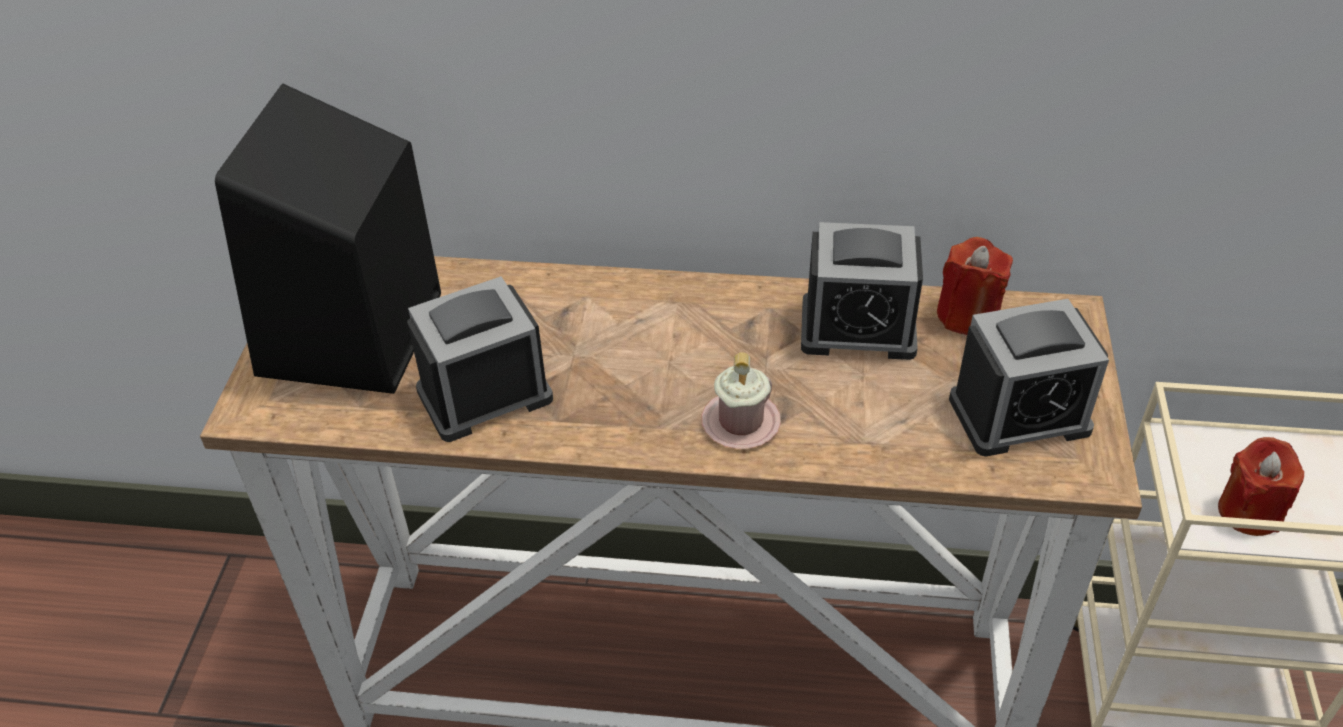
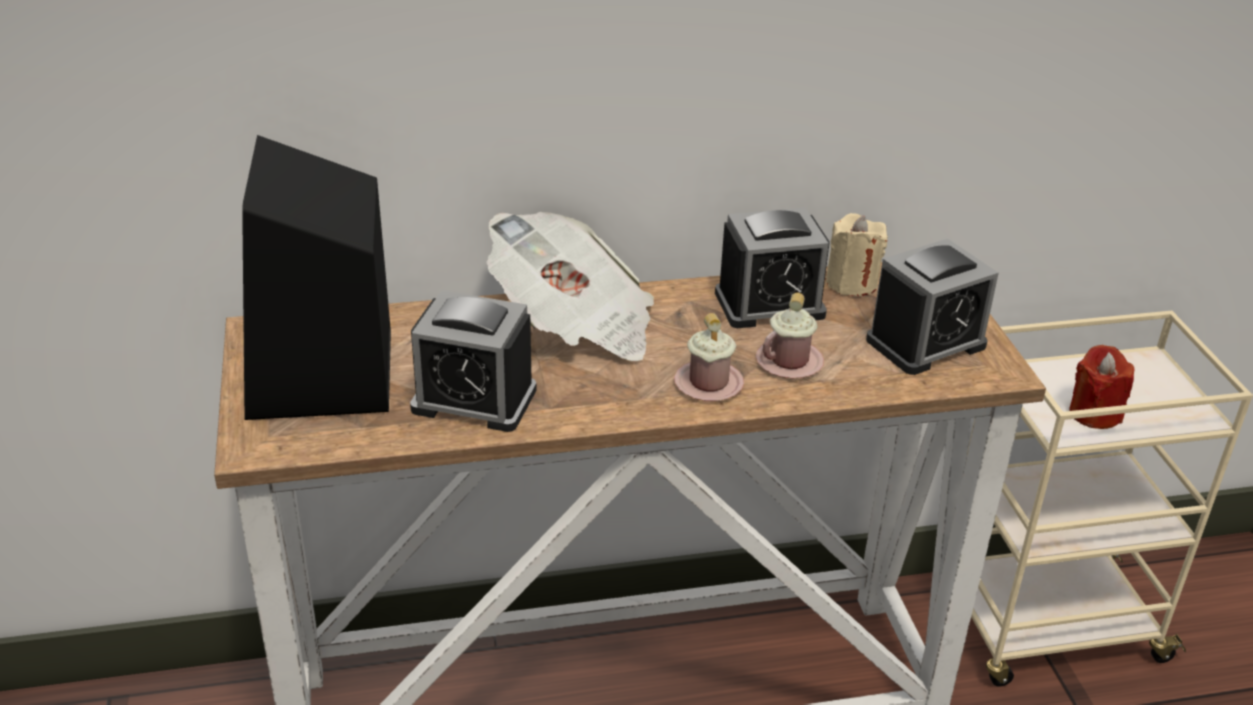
camera: 20 degrees left, 10 degrees down
alarm clock [407,276,553,442] -> alarm clock turned 120 degrees counterclockwise [410,290,536,432]
red candle [937,237,1013,335] -> beige candle [826,213,888,296]
none -> newspaper [486,212,654,361]
none -> pink mug [756,293,824,378]

